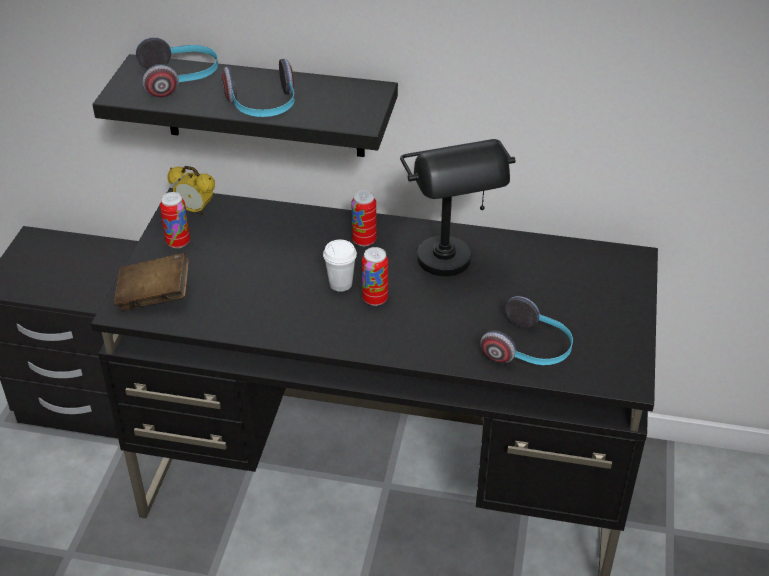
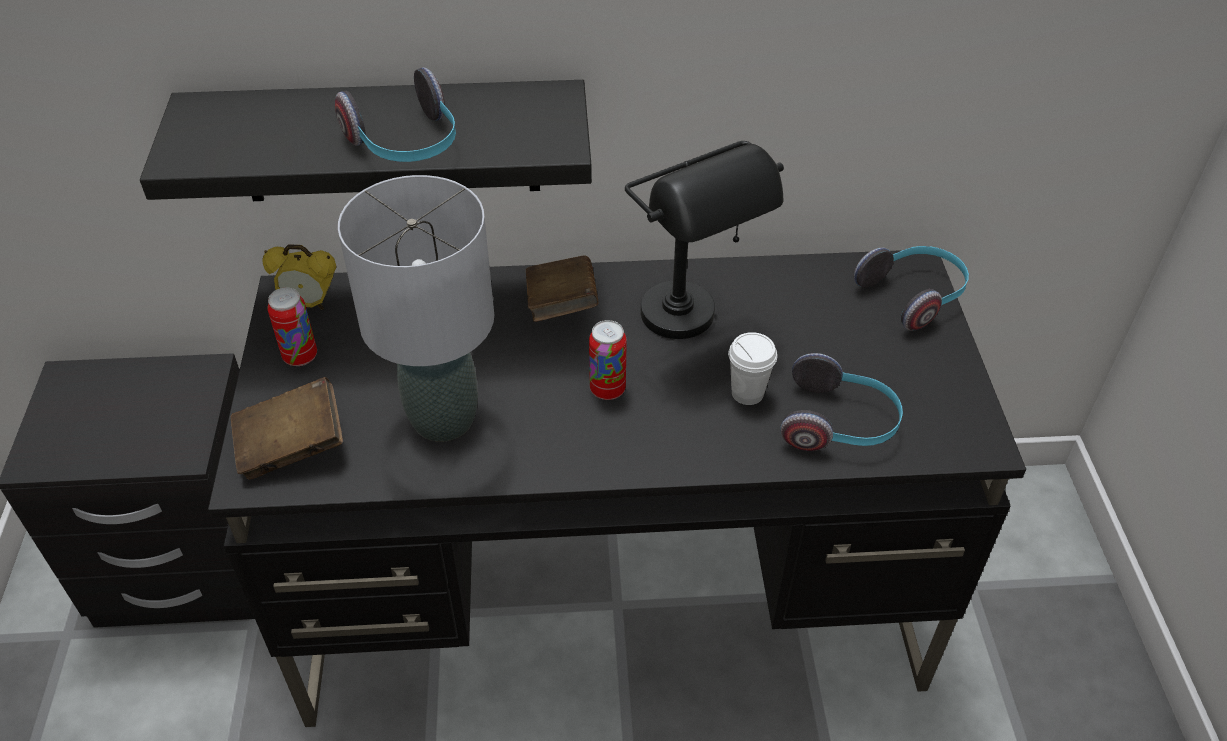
camera: 15 degrees left, 5 degrees up
headphones [136,37,218,98] -> headphones moved to [854,246,969,331]
white cup [323,240,357,292] -> white cup moved to [728,332,777,405]
can [352,190,376,246] -> brown book [526,255,598,322]
none -> grey table lamp [338,175,494,442]

